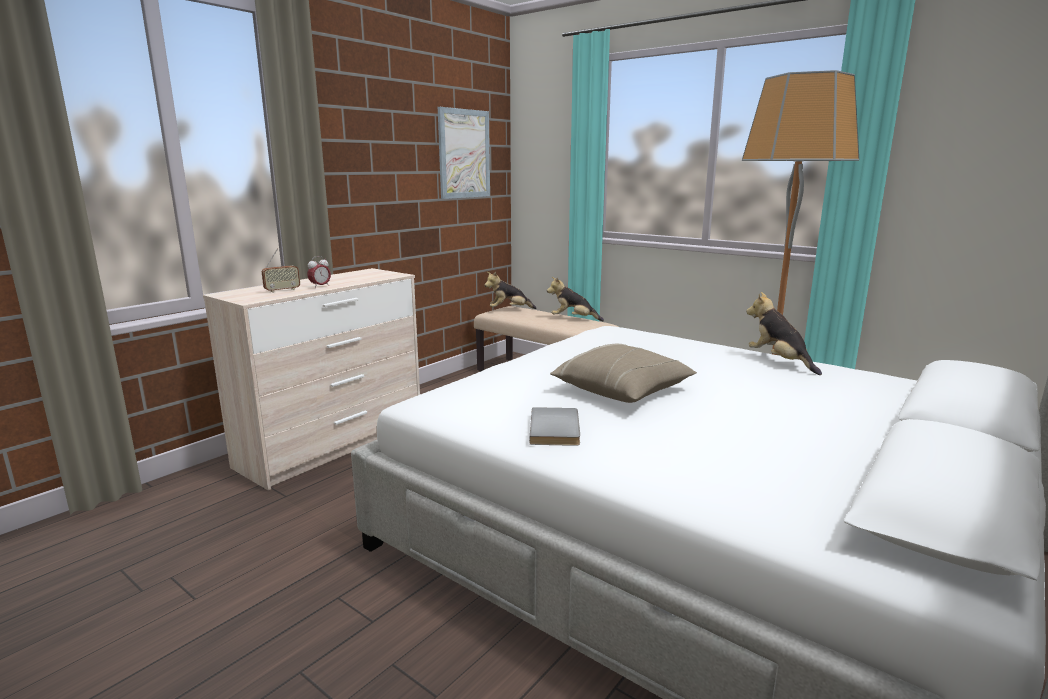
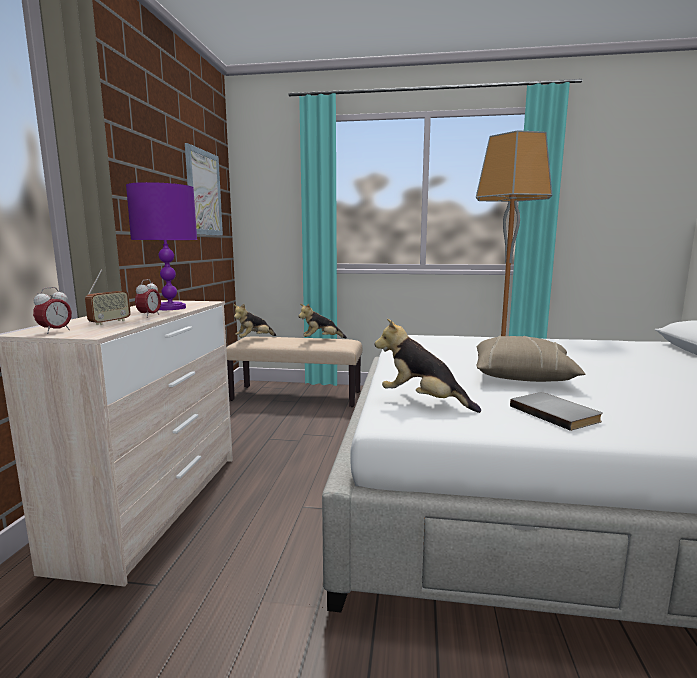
camera: 30 degrees left, 5 degrees down
plush toy [746,292,822,375] -> plush toy moved to [375,319,481,413]
none -> alarm clock [33,287,72,334]
none -> purple table lamp [126,182,197,310]

